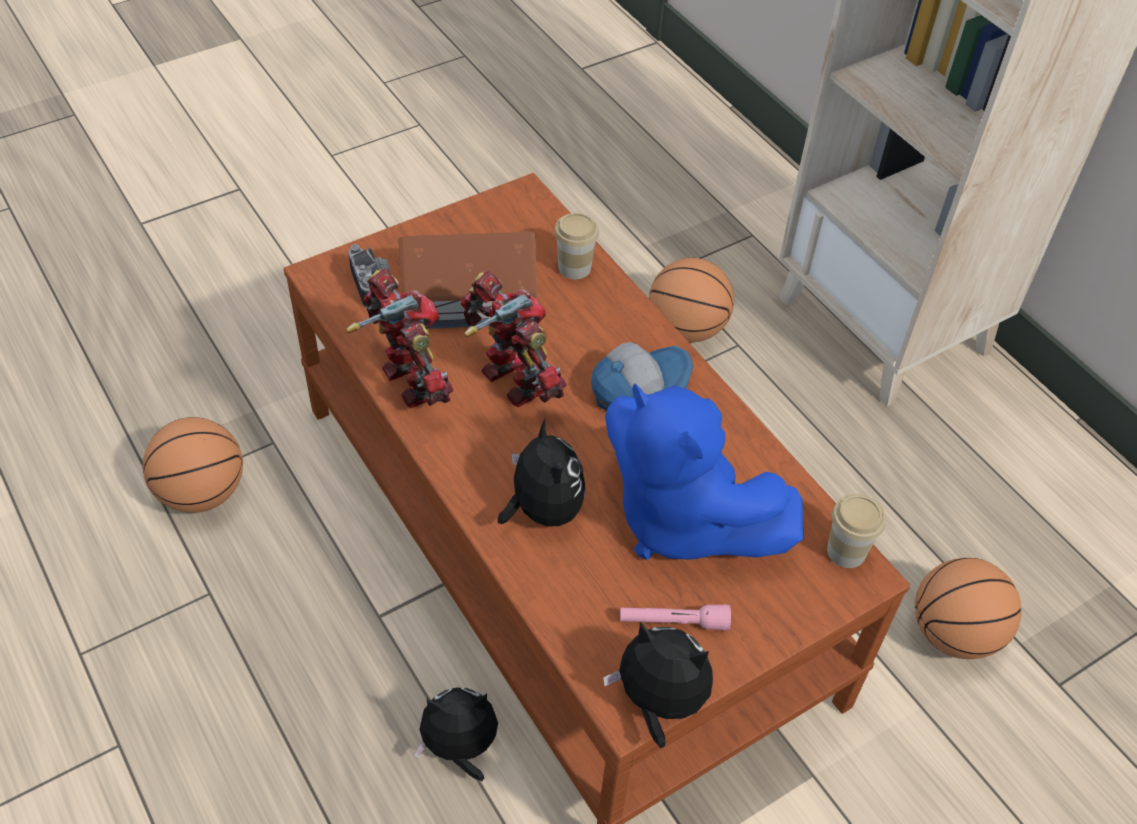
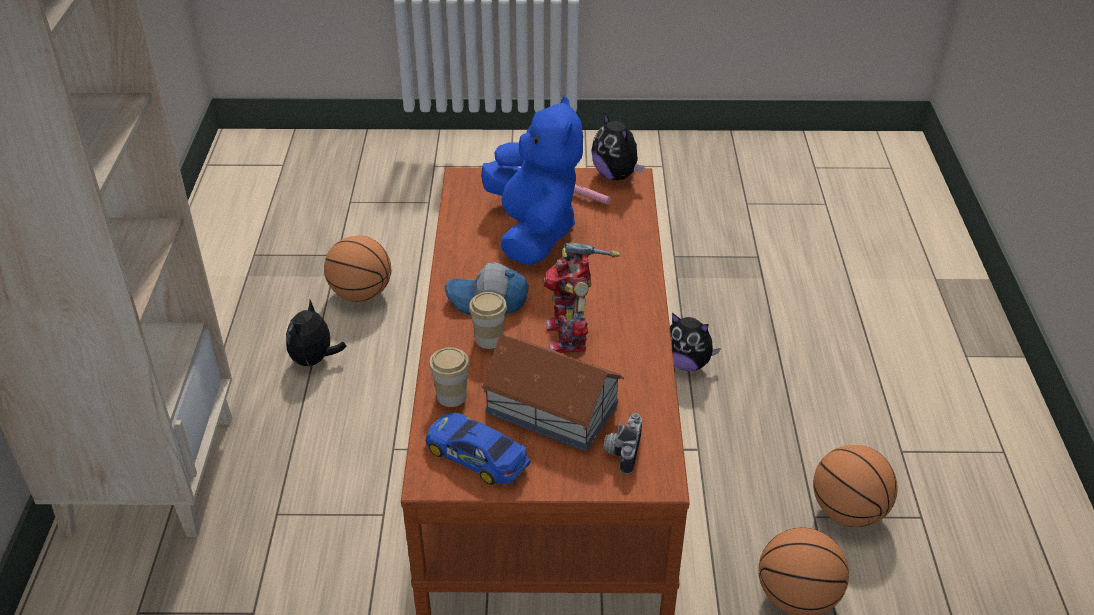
camera: 145 degrees left, 10 degrees down
toy robot [346,269,454,408] -> none
plush toy [498,419,586,526] -> plush toy moved to [286,300,346,370]
basketball [649,258,734,342] -> basketball moved to [813,445,898,527]
cup [827,494,886,568] -> cup moved to [469,292,507,349]
none -> toy car [425,413,530,485]

